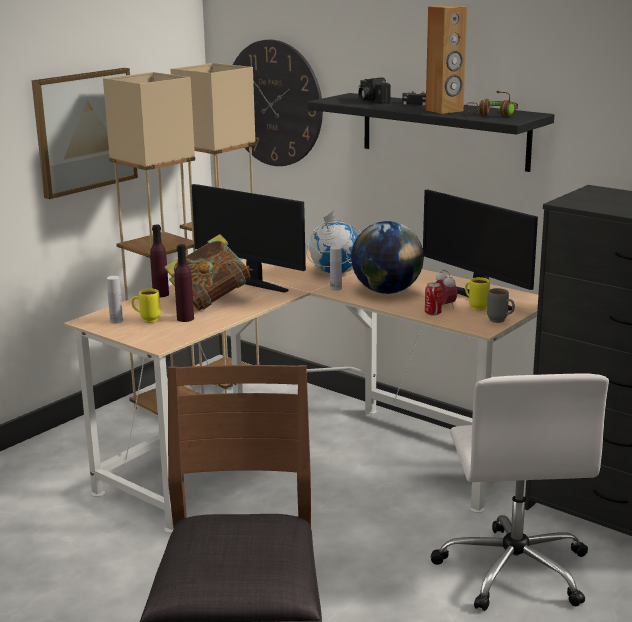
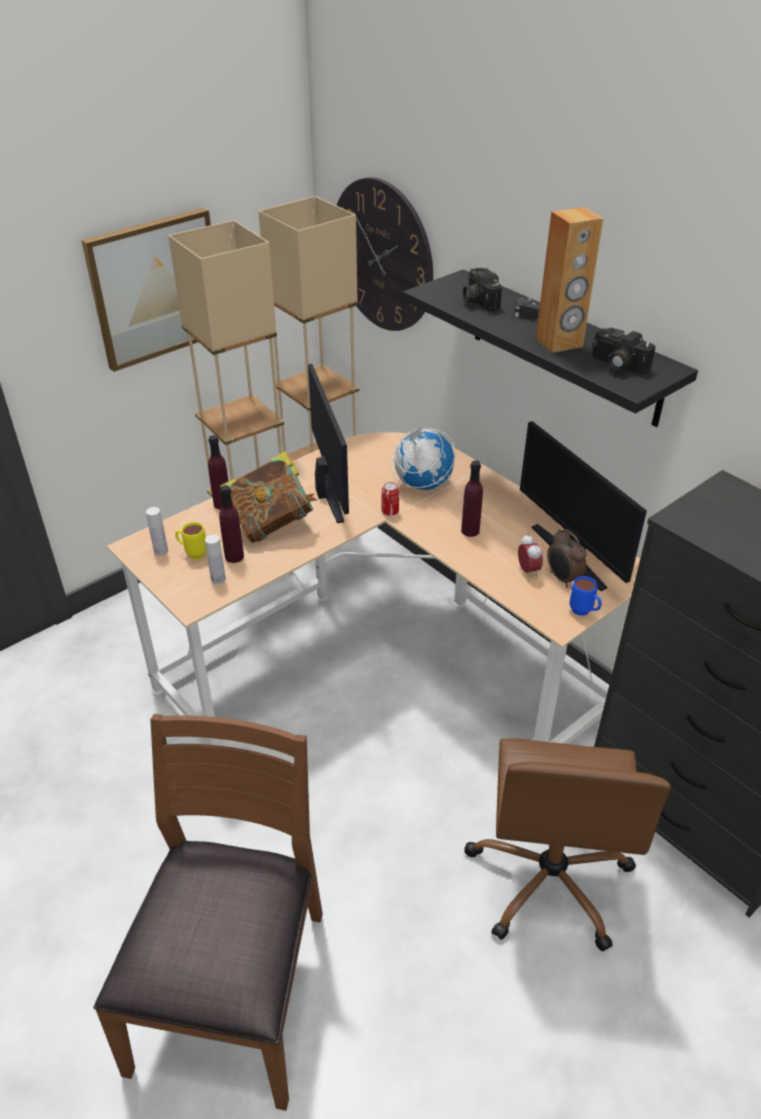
camera: 10 degrees right, 20 degrees up
monitor [192,184,306,293] -> monitor turned 150 degrees counterclockwise [308,364,349,523]
white bottle [330,246,342,291] -> white bottle moved to [205,535,226,584]
globe [351,221,424,294] -> purple bottle [461,461,483,537]
can [425,282,442,316] -> can moved to [382,482,399,516]
white office chair [431,374,609,611] -> brown office chair [464,738,671,951]
brown headphones [465,91,518,116] -> camera [592,328,656,375]
yellow mug [465,277,490,311] -> alarm clock [547,529,587,588]
grey mug [487,288,515,323] -> blue mug [570,576,602,616]

